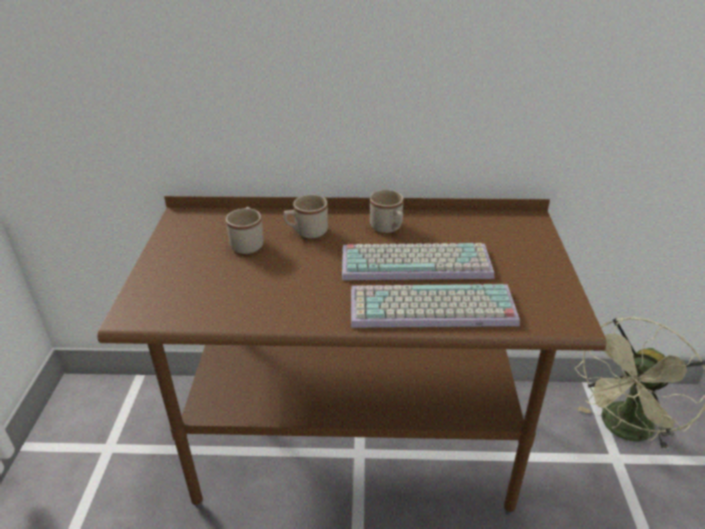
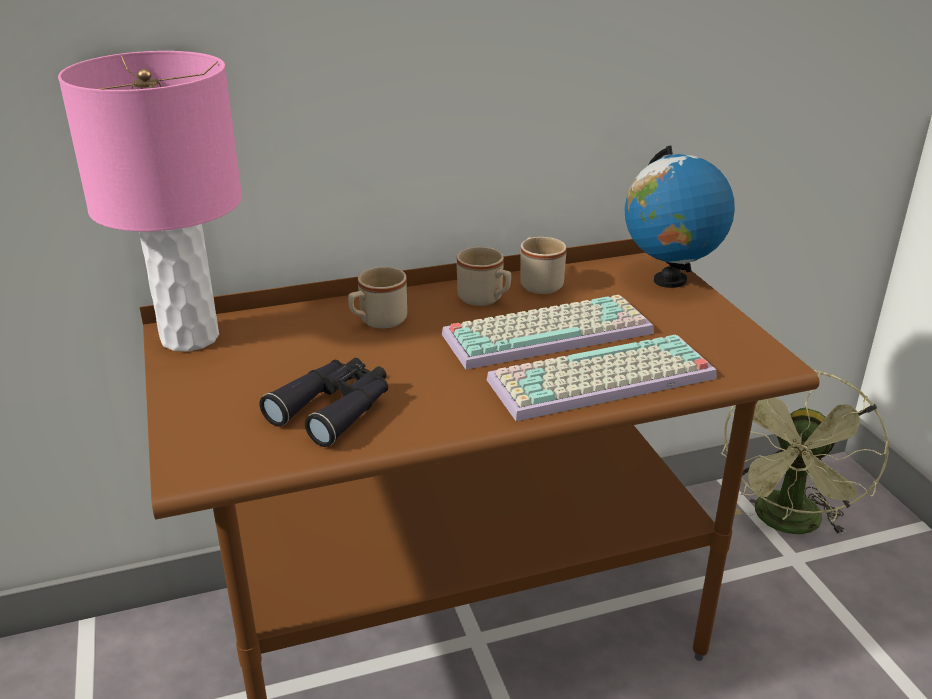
camera: 20 degrees left, 5 degrees down
beige mug [226,207,264,254] -> beige mug moved to [520,237,567,294]
none -> pink table lamp [58,51,242,352]
none -> black binoculars [259,358,388,447]
none -> globe [624,146,735,288]

